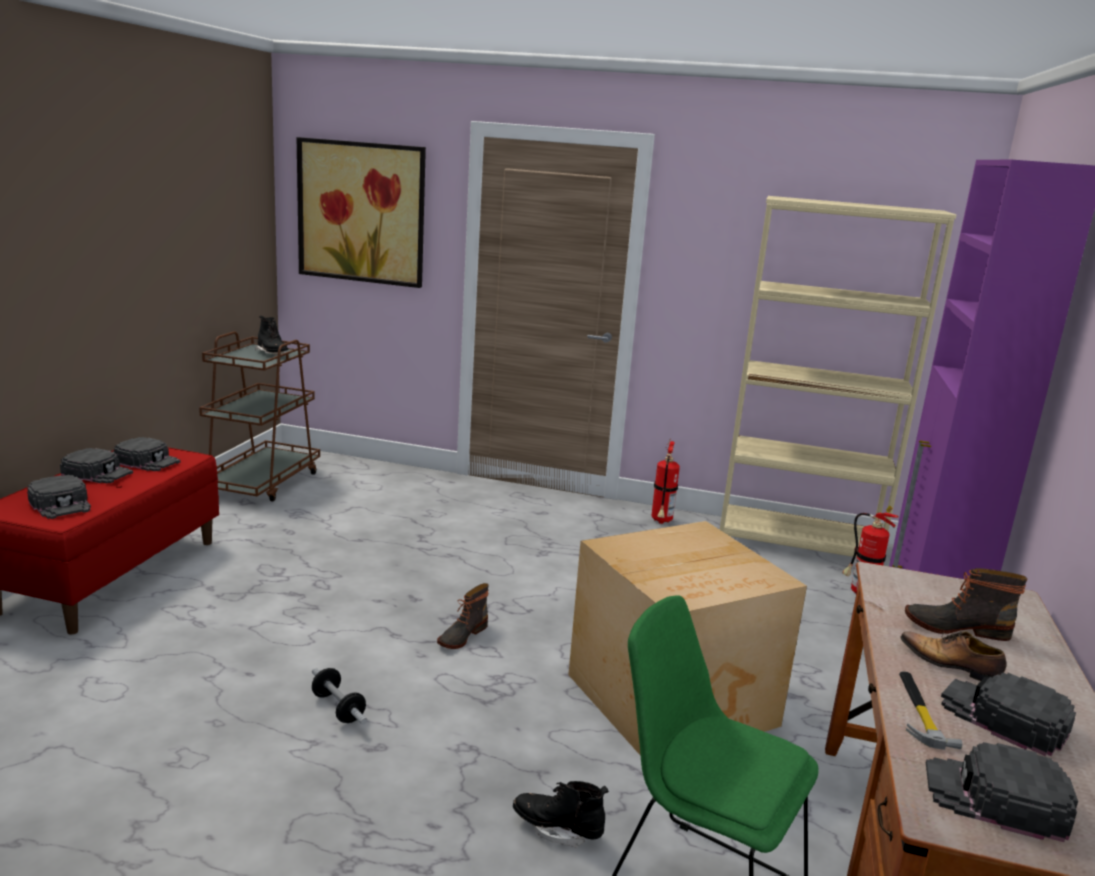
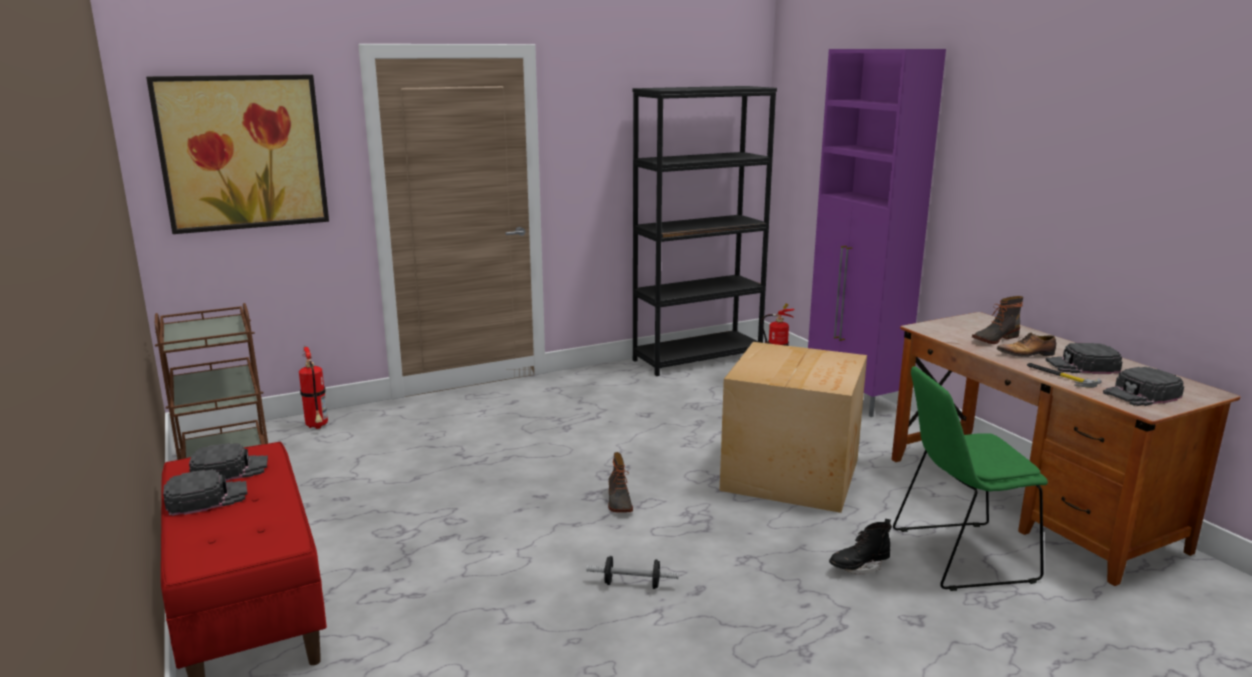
camera: 40 degrees left, 0 degrees up
black cap [27,475,91,519] -> none
black boot [255,316,289,355] -> none
fire extinguisher [652,438,680,524] -> fire extinguisher moved to [299,344,328,429]
beige bookcase [720,196,957,557] -> black bookcase [632,86,777,376]

